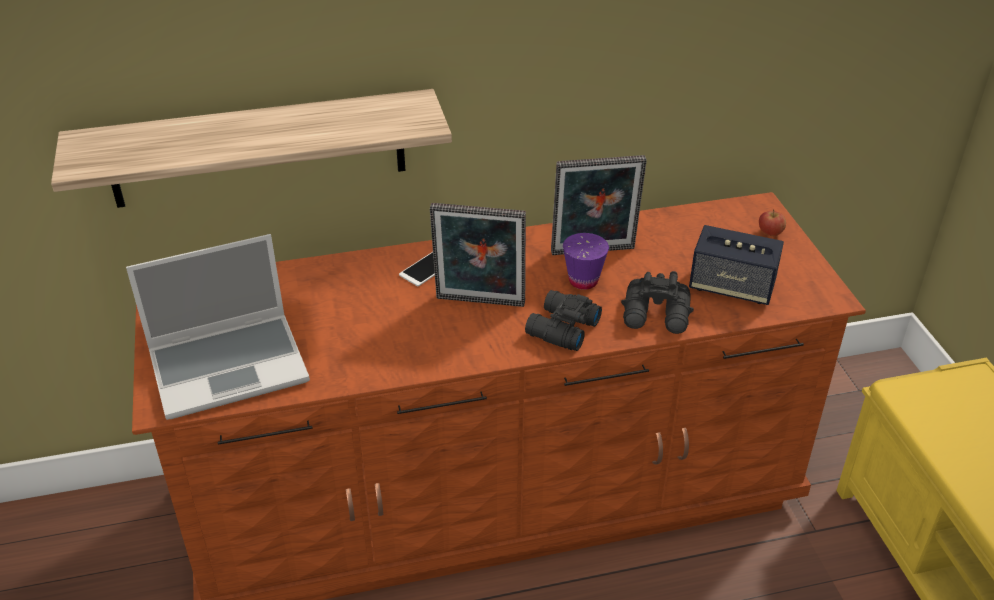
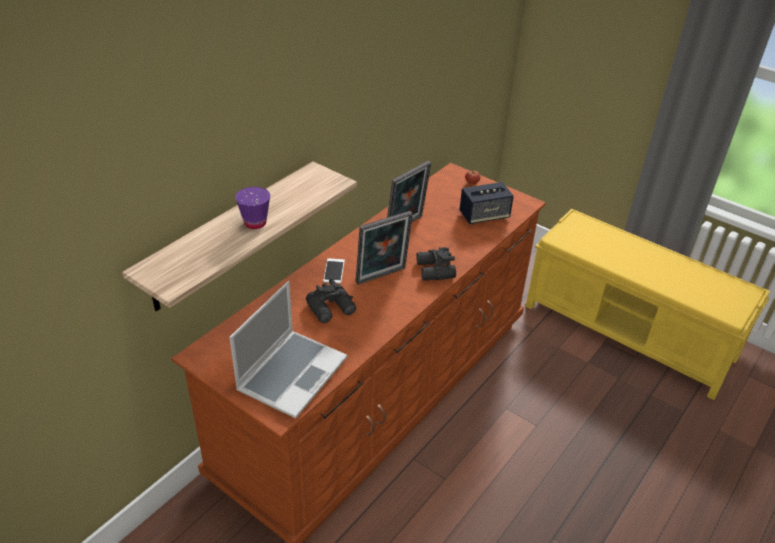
camera: 40 degrees left, 0 degrees up
purple cup [563,233,609,290] -> purple cup moved to [235,187,270,229]
black binoculars [621,271,694,334] -> black binoculars moved to [306,279,356,323]

